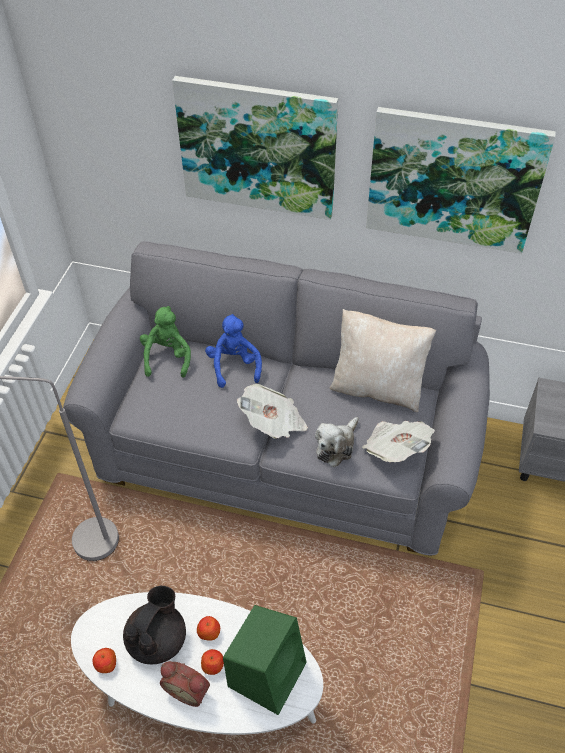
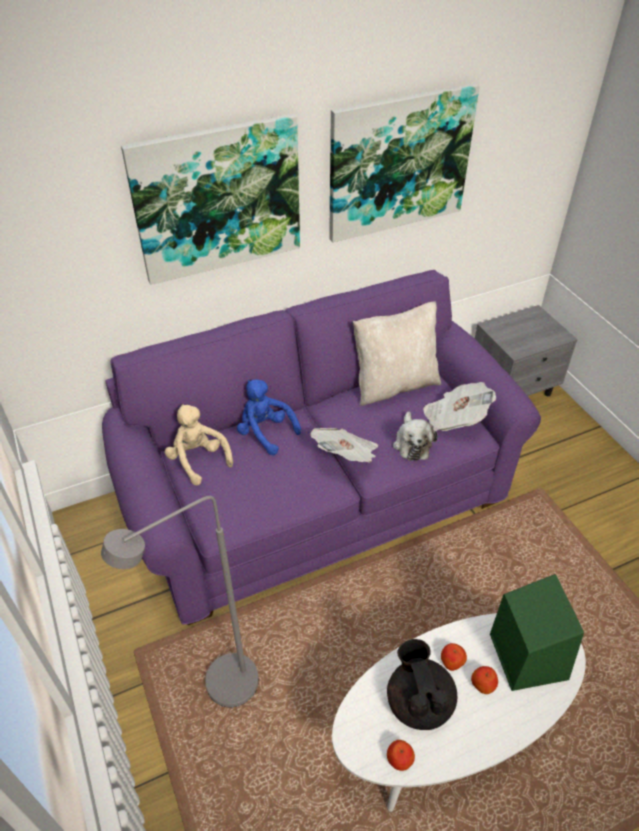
camera: 40 degrees left, 5 degrees down
grey sofa [63,241,490,556] -> purple sofa [102,270,541,625]
green plush toy [140,306,191,378] -> beige plush toy [165,405,233,486]
alarm clock [160,661,210,707] -> none

